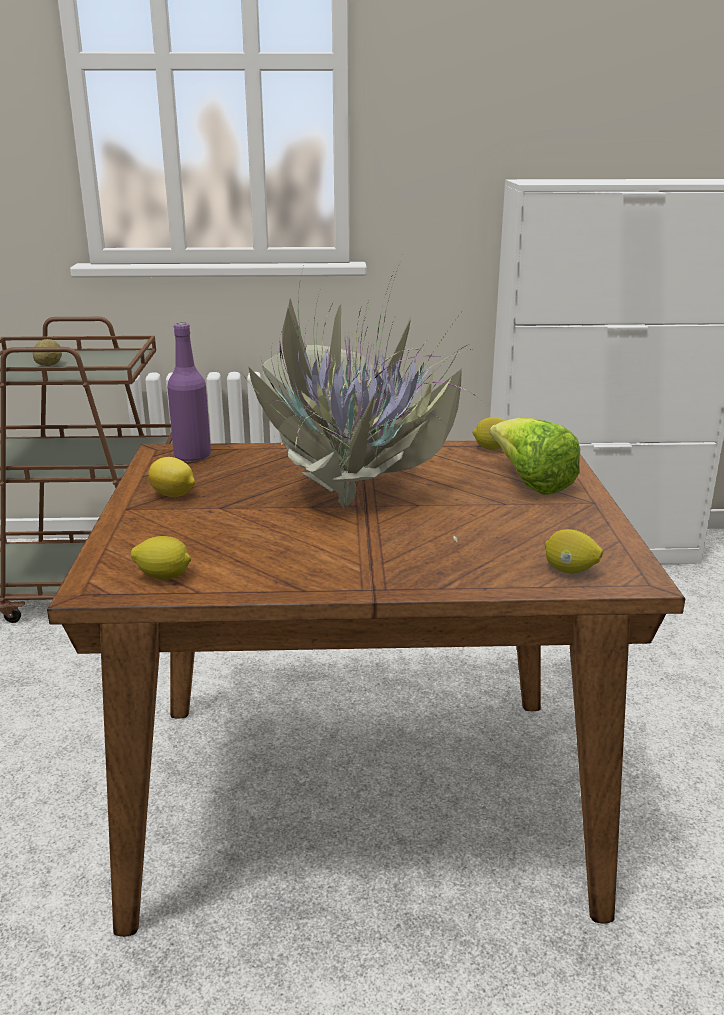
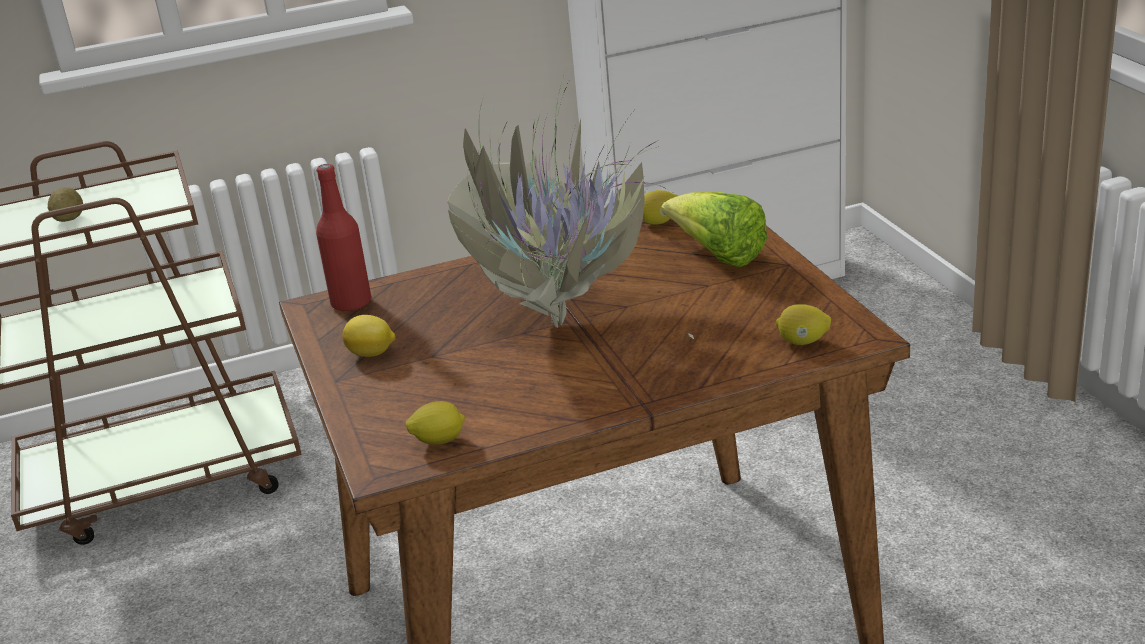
camera: 15 degrees left, 5 degrees up
purple bottle [167,323,211,462] -> red bottle [316,164,371,312]

